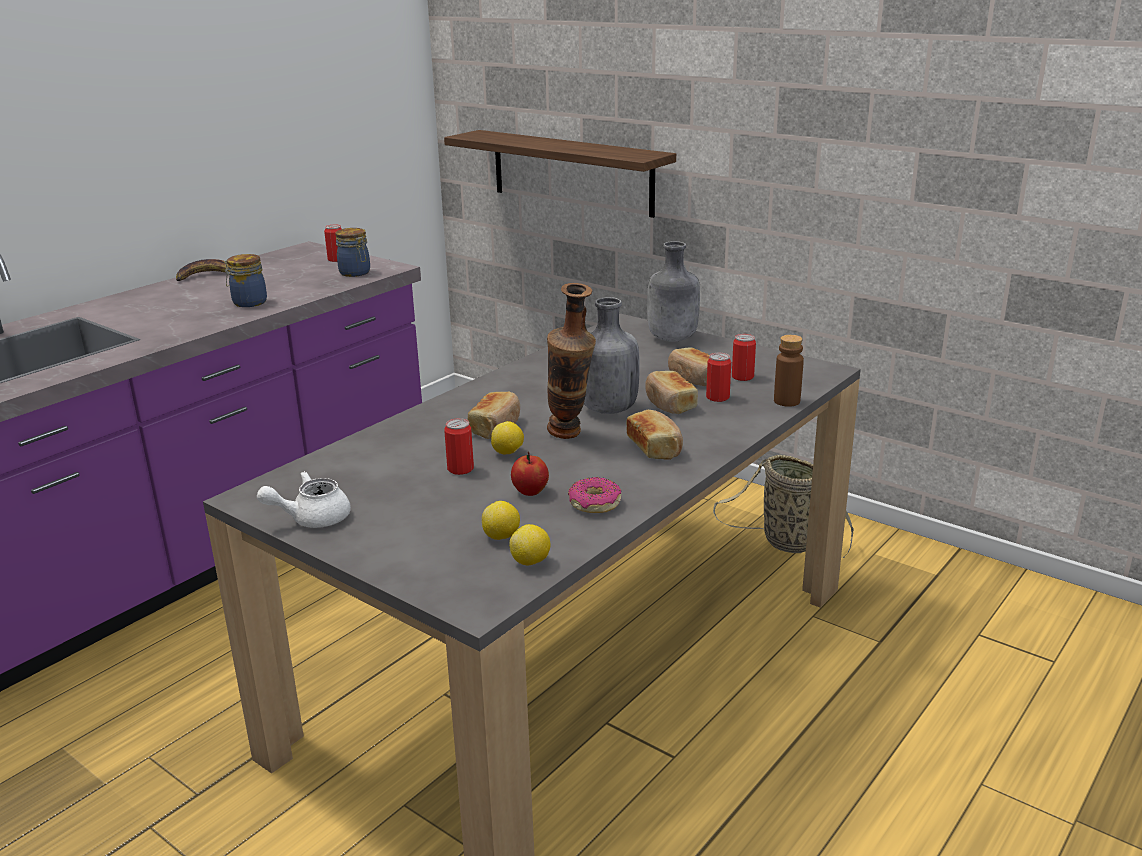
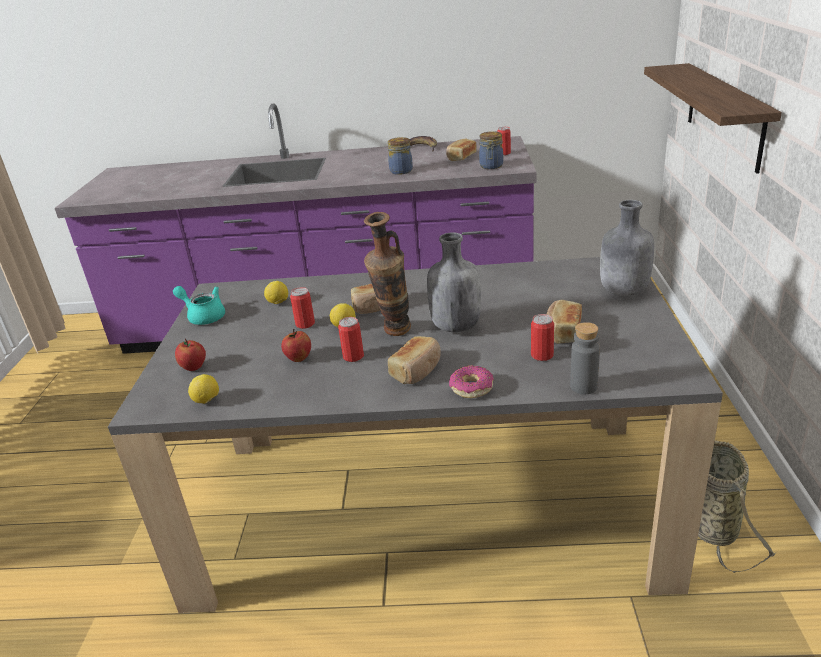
camera: 55 degrees right, 5 degrees up
white teapot [256,471,351,528] -> turquoise teapot [173,286,225,325]
lemon [482,501,520,540] -> lemon moved to [264,281,288,304]
donut [568,477,621,513] -> donut moved to [449,365,494,398]
bread [645,371,698,414] -> bread moved to [446,139,477,161]
can [732,334,756,381] -> can moved to [338,317,364,362]
brown bottle [774,335,804,407] -> grey bottle [570,322,600,394]
none -> apple [175,338,206,371]

